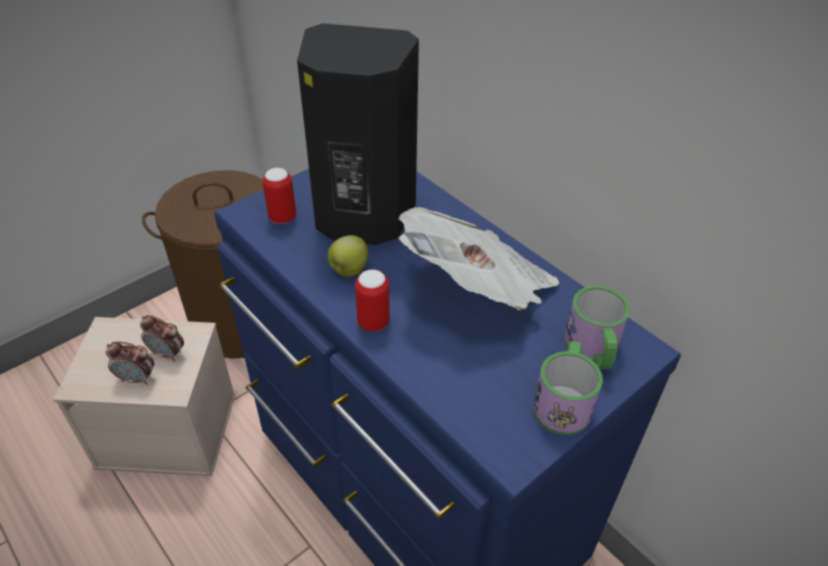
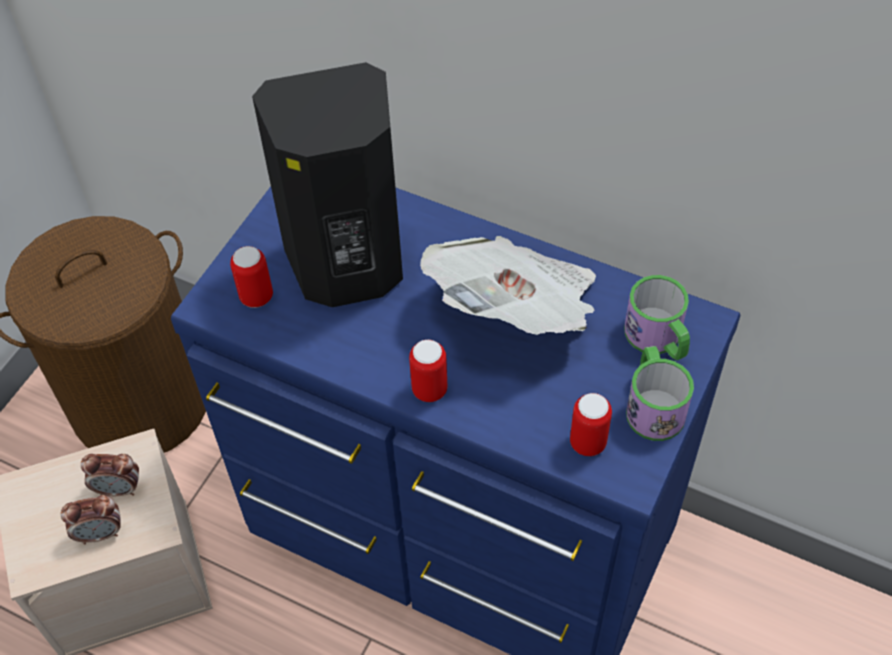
camera: 20 degrees left, 10 degrees up
apple [328,235,369,277] -> none
none -> can [570,393,612,456]

